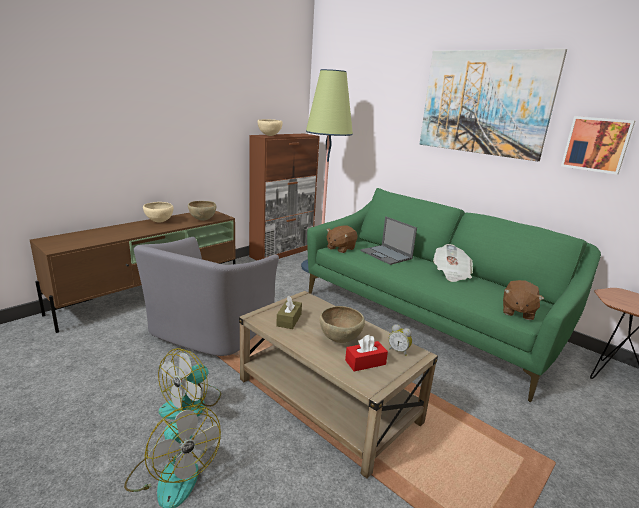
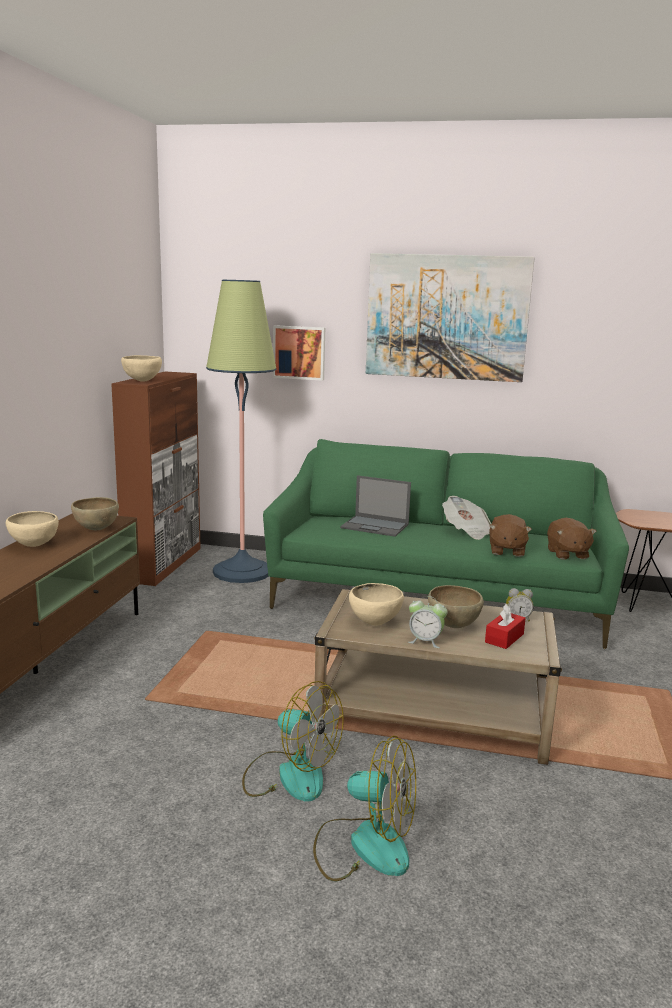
camera: 30 degrees left, 5 degrees down
grey armchair [134,237,279,356] -> none
fan [158,348,221,420] -> fan turned 60 degrees counterclockwise [242,681,344,802]
brown tissue box [276,296,302,329] -> beige bowl [349,583,404,626]
brown plush toy [326,225,358,253] -> brown plush toy moved to [490,514,532,557]
picture [561,116,635,175] -> picture moved to [273,325,325,381]
none -> alarm clock [408,596,448,648]

